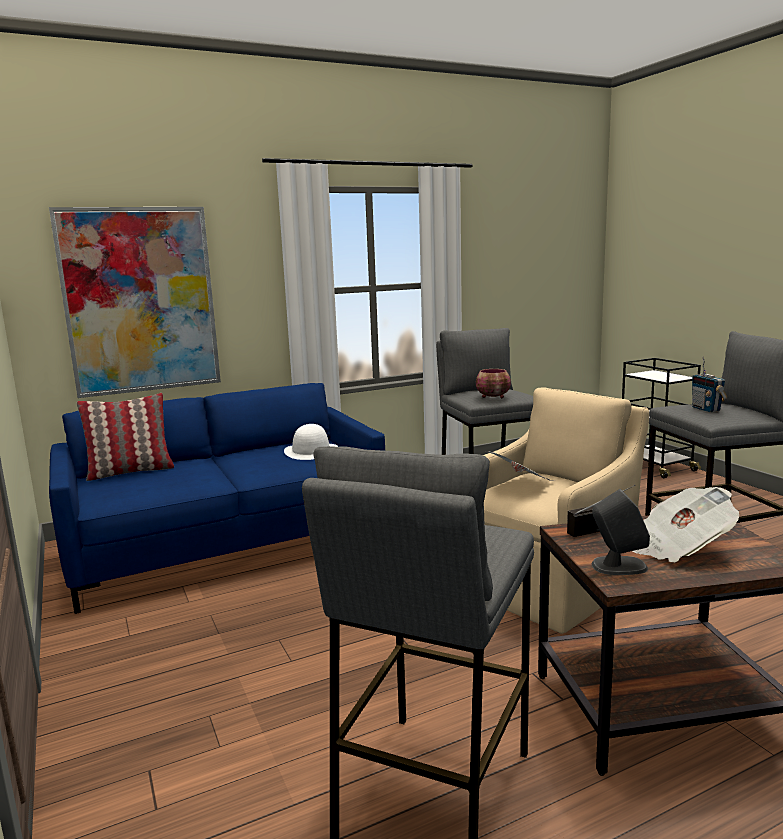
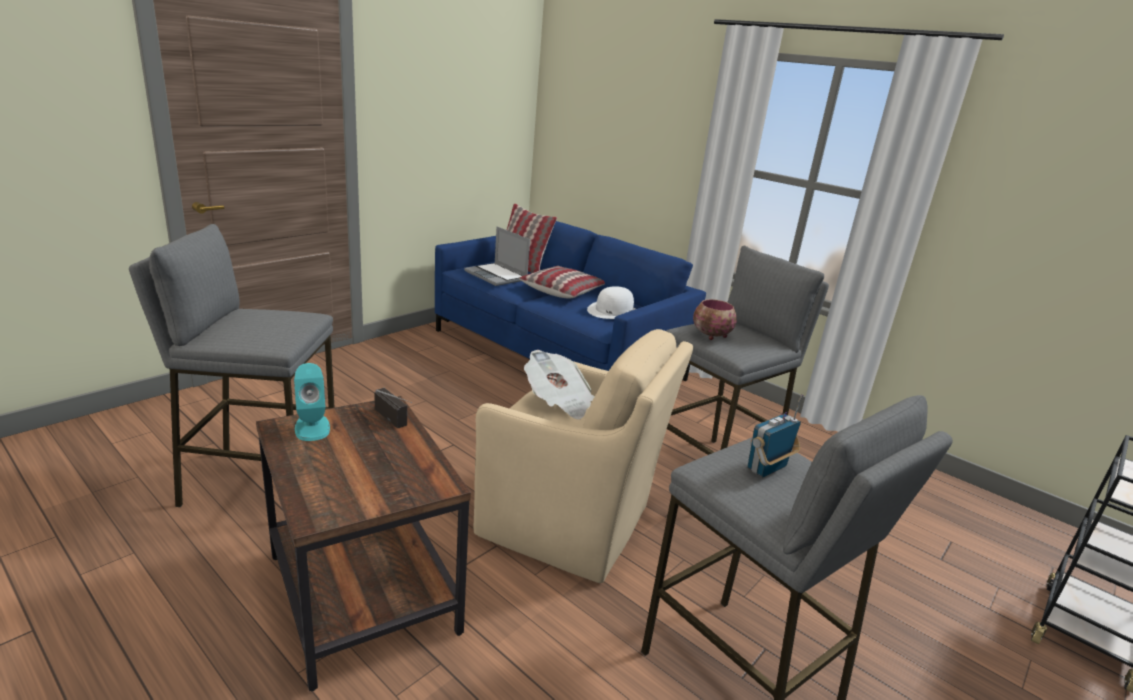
camera: 65 degrees right, 10 degrees up
picture [49,207,221,398] -> none
grey speaker [592,489,650,575] -> turquoise speaker [294,363,330,441]
newspaper [632,487,739,562] -> none
none -> laptop [464,226,530,286]
none -> pillow [519,266,605,298]

